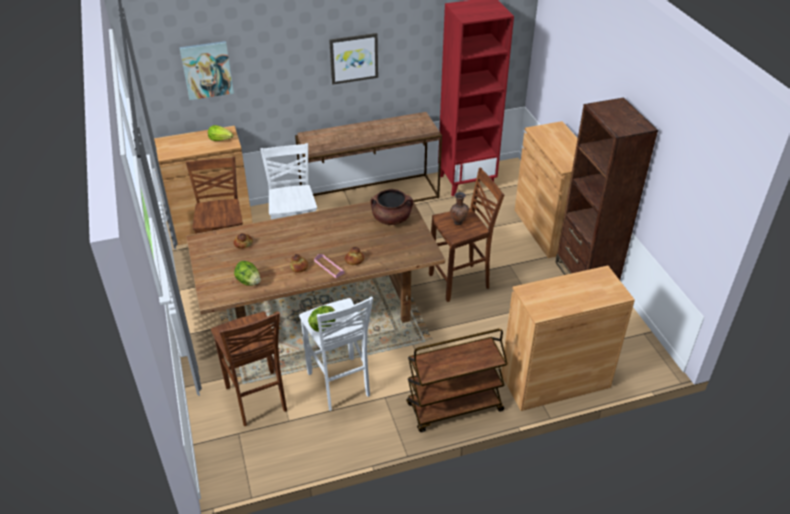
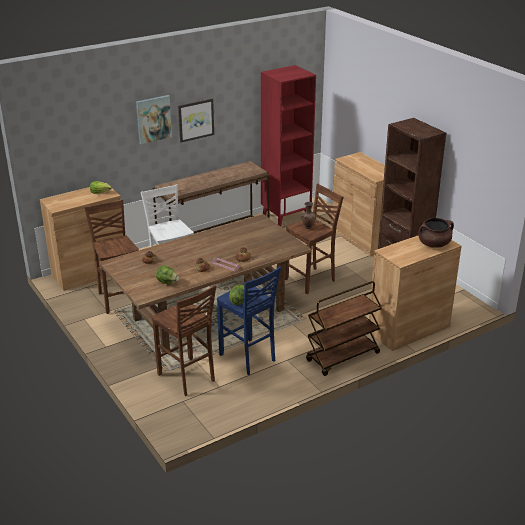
camera: 15 degrees left, 10 degrees down
picture [179,41,234,100] -> picture moved to [136,95,172,144]
white stool [299,296,373,411] -> blue stool [217,266,281,375]
brown cooking pot [371,189,413,225] -> brown cooking pot moved to [418,218,454,248]

